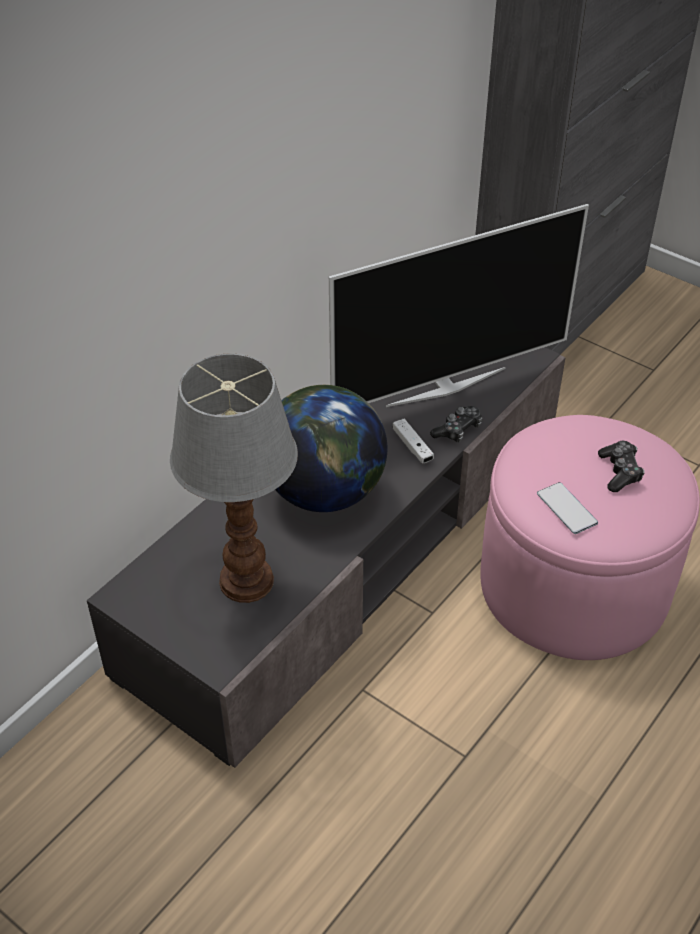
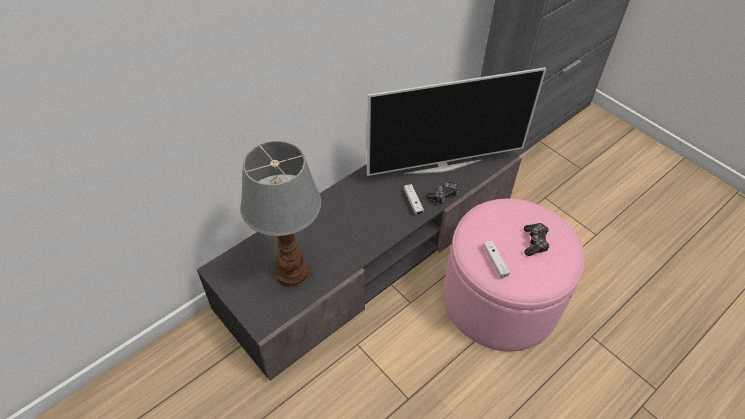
camera: 10 degrees right, 5 degrees up
globe [275,385,388,512] -> none
phone [537,482,598,534] -> white game controller [483,240,510,278]

